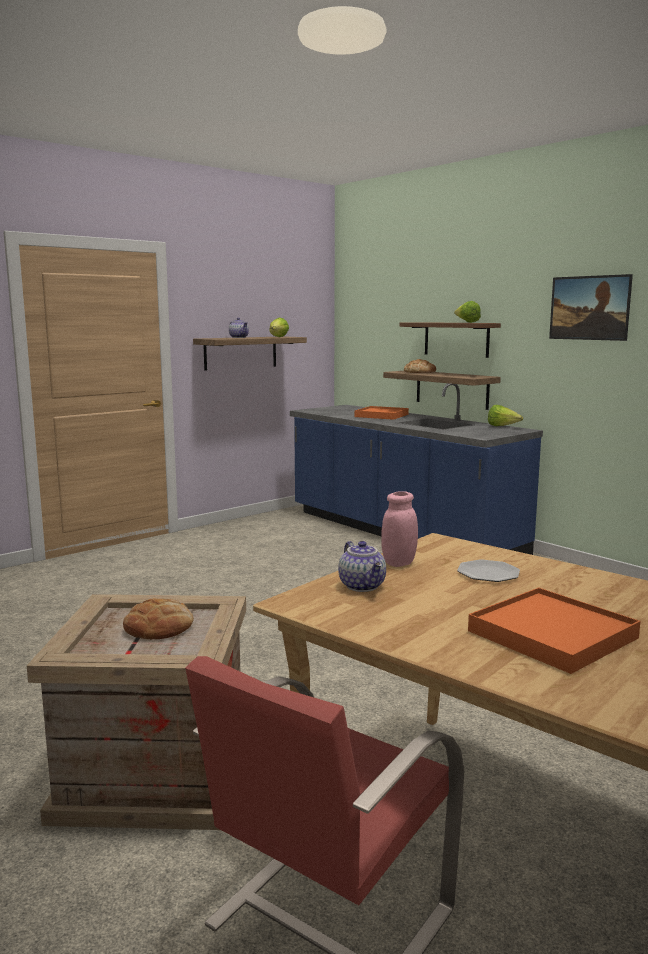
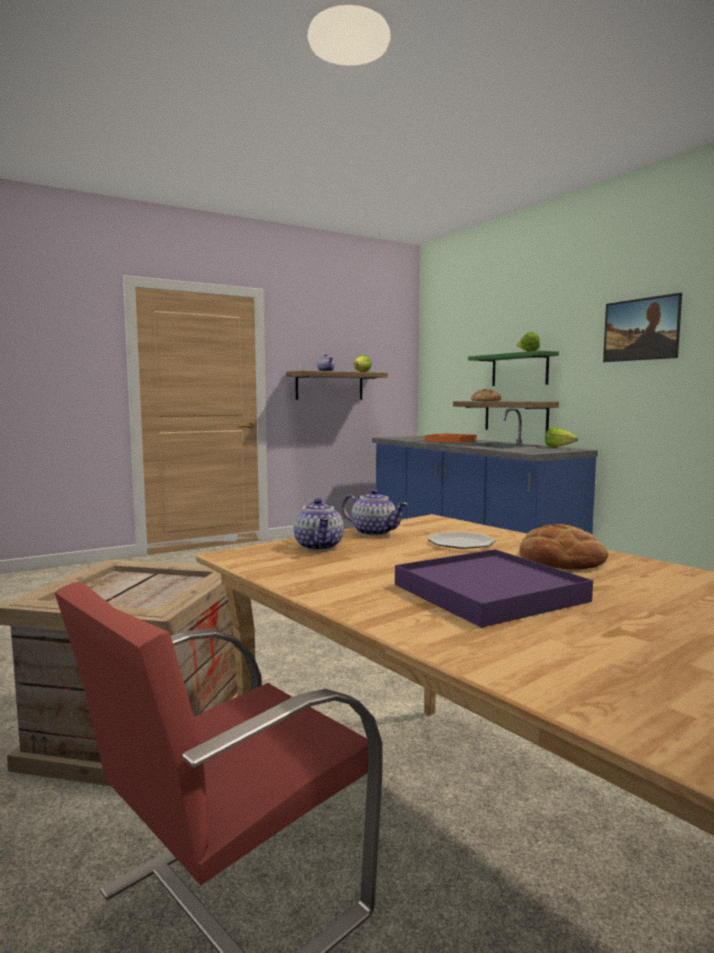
camera: 10 degrees right, 5 degrees down
bread [123,598,194,639] -> bread moved to [519,524,608,569]
pink jar [381,491,418,567] -> teapot [342,489,408,536]
brown shelf [399,322,501,358] -> green shelf [468,350,559,386]
orange tray [468,587,641,674] -> purple tray [395,549,593,628]

